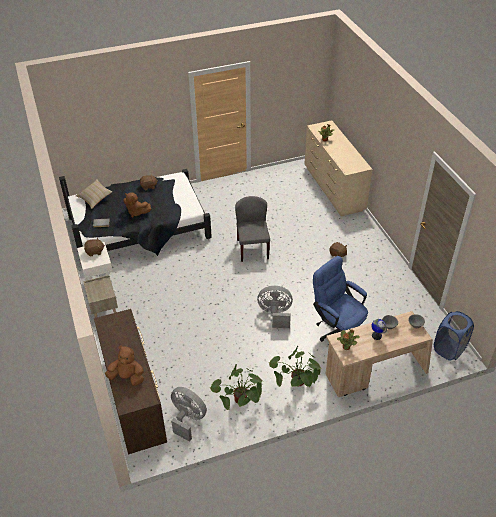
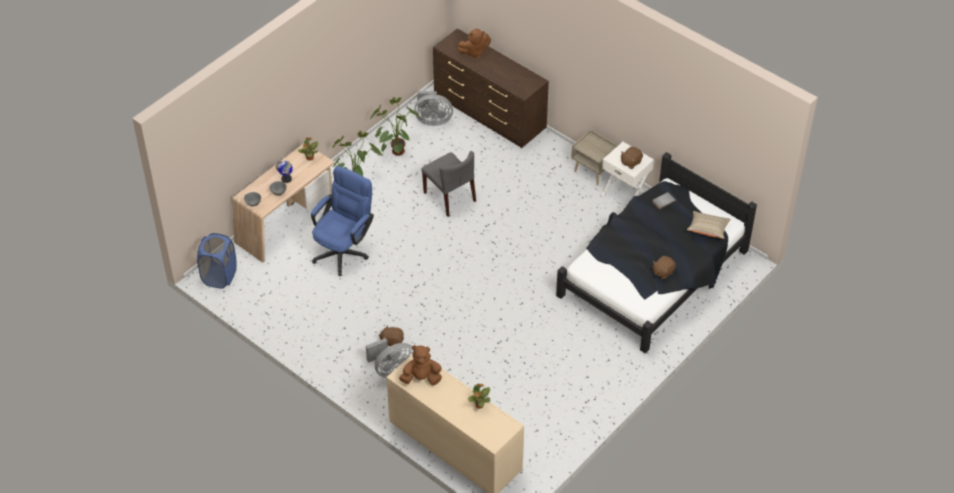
camera: 150 degrees right, 5 degrees up
brown plush toy [123,192,151,218] -> brown plush toy moved to [399,345,442,385]
grey chair [235,196,270,262] -> grey chair moved to [421,151,476,217]
grey fan [257,286,293,328] -> grey fan moved to [366,338,414,378]
blue office chair [313,256,368,342] -> blue office chair turned 75 degrees counterclockwise [311,166,374,276]

